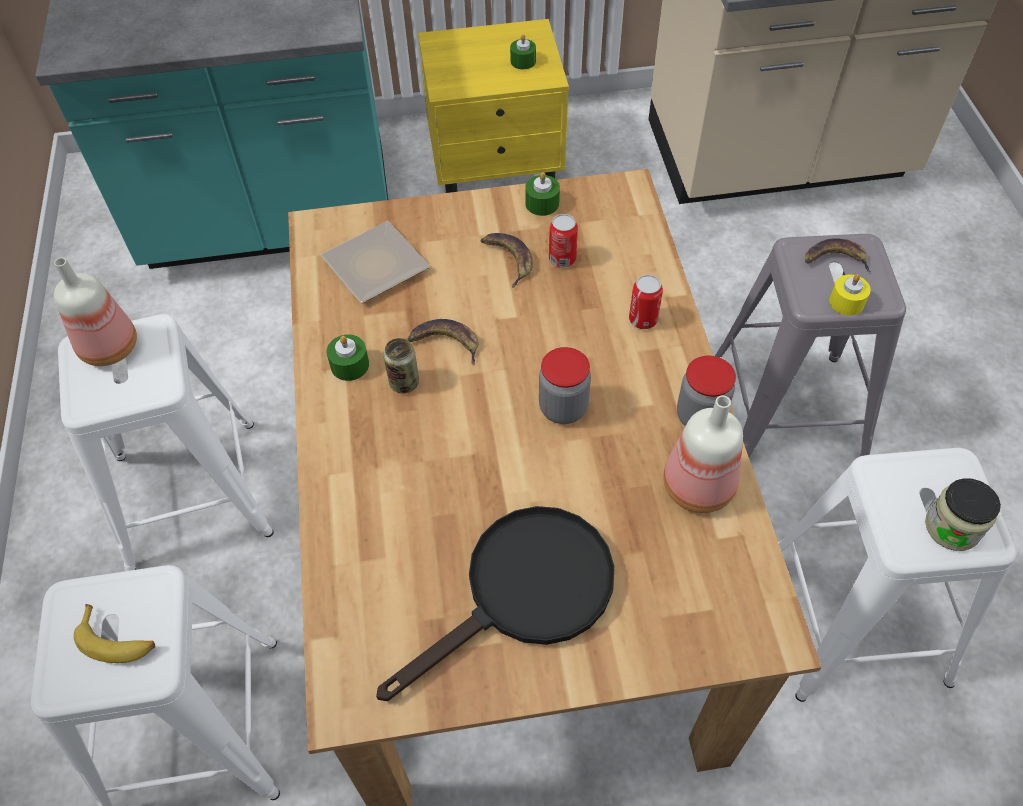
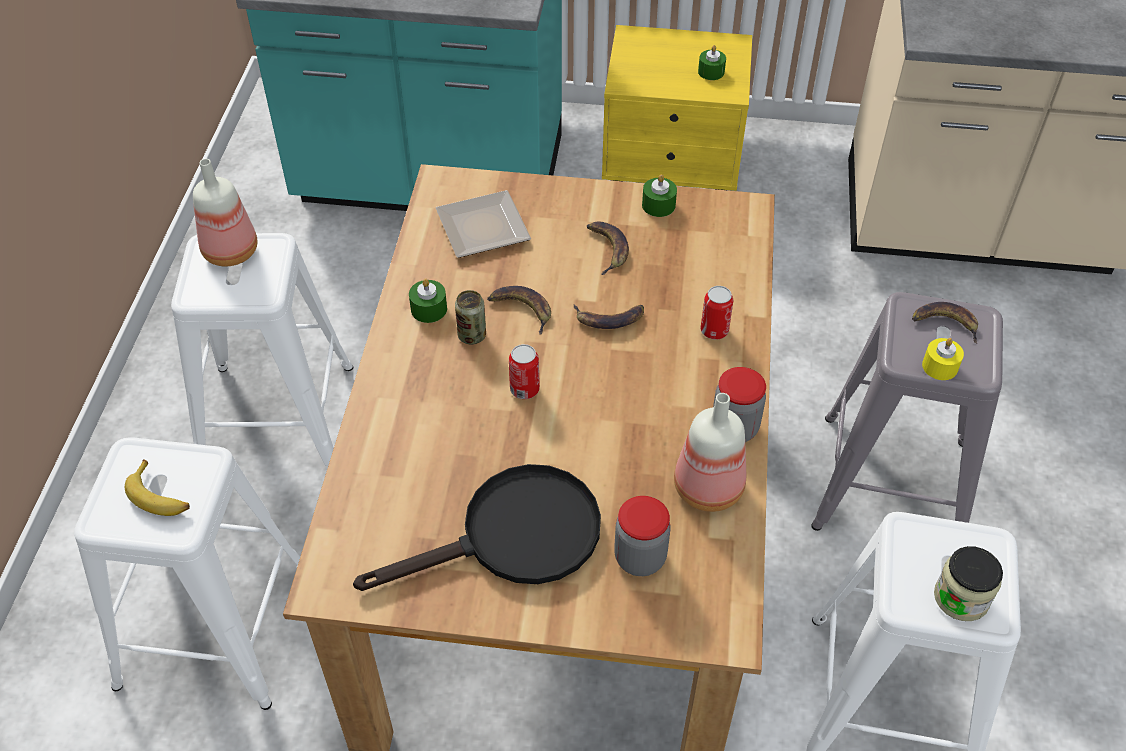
camera: 15 degrees right, 5 degrees down
jar [539,347,591,424] -> jar moved to [614,496,671,576]
can [549,214,578,268] -> can moved to [509,344,540,399]
none -> banana [573,304,644,329]

